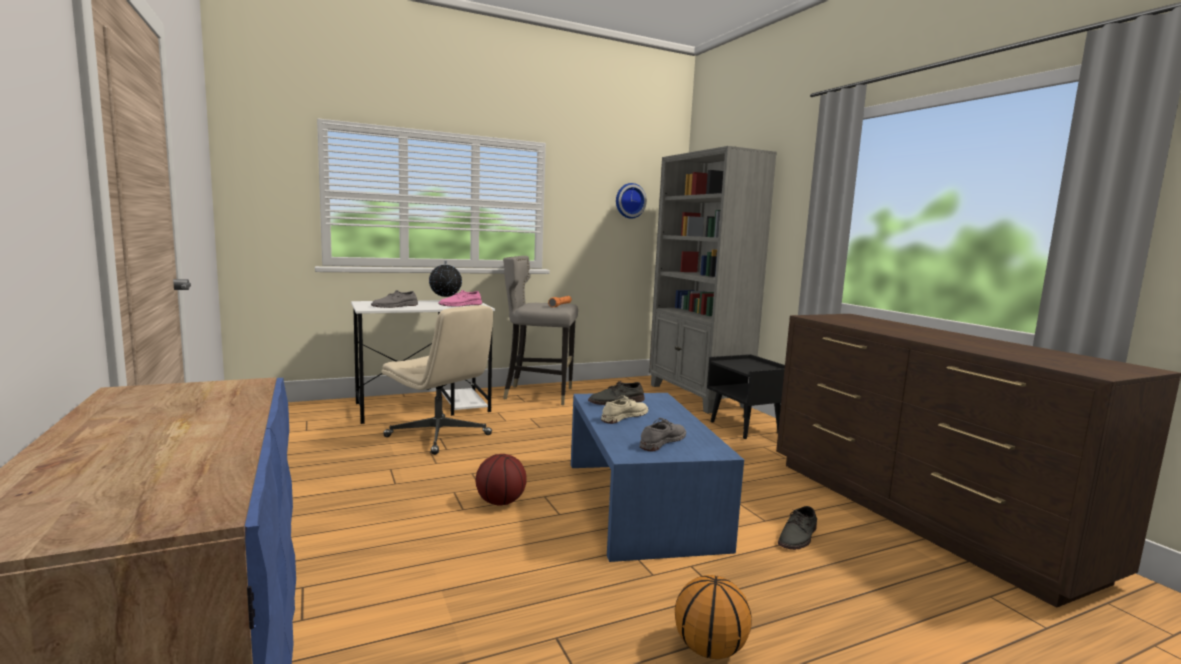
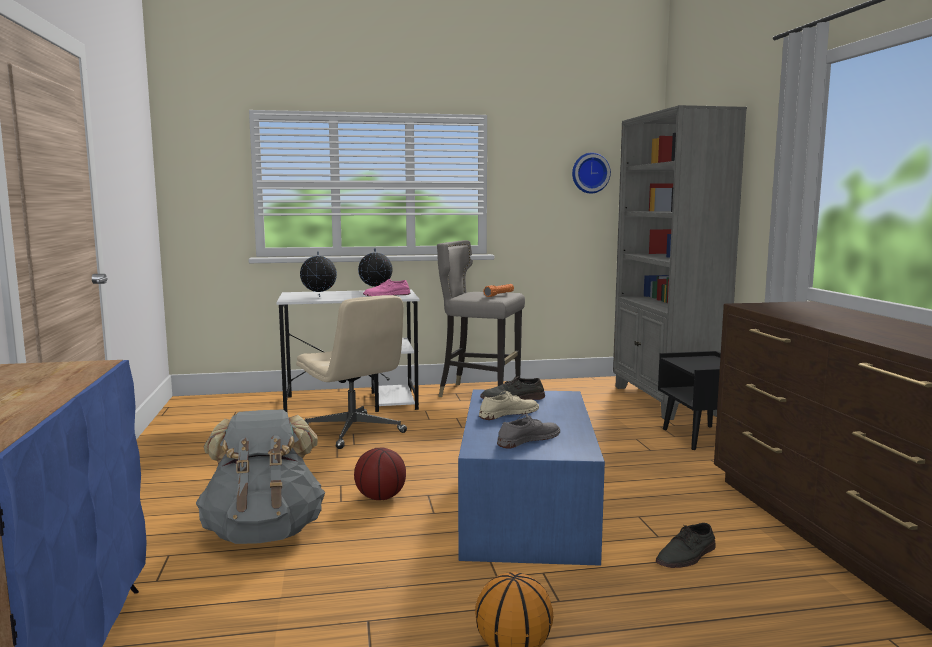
camera: 15 degrees right, 0 degrees up
grey shoe [371,290,418,308] -> globe [300,251,337,297]
none -> grey backpack [196,409,325,544]

